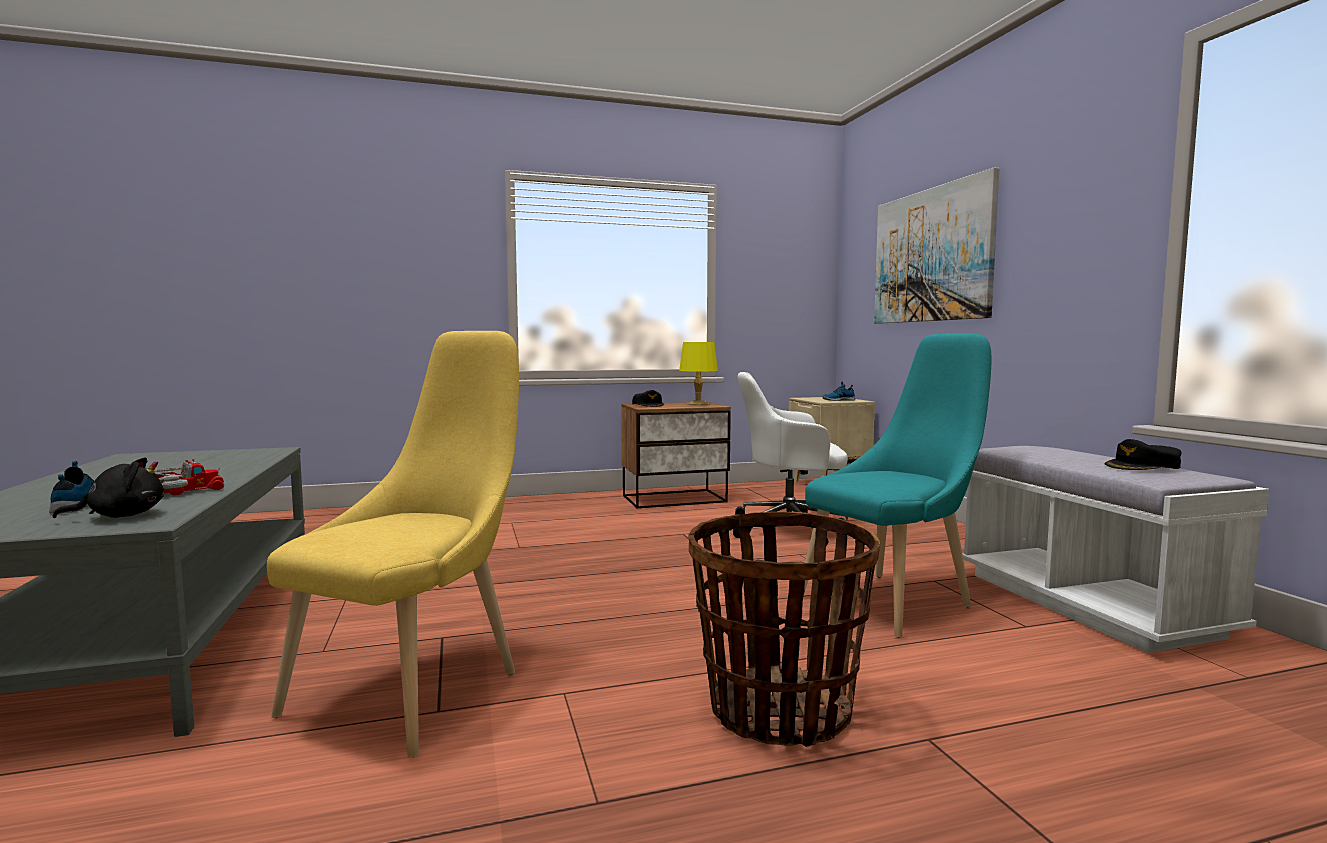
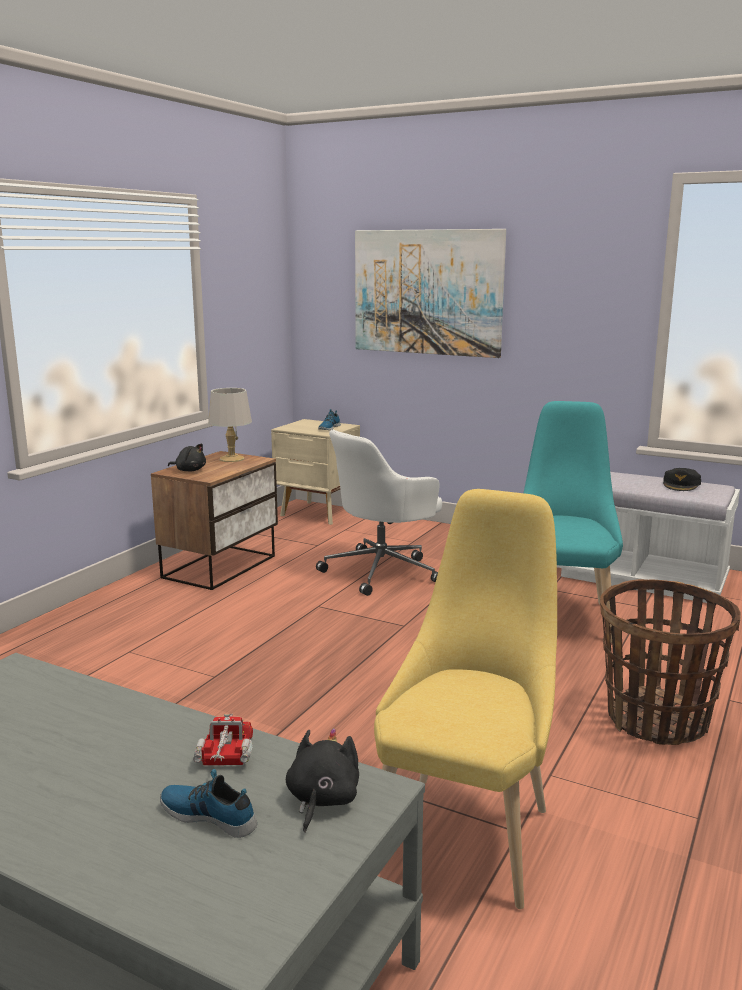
camera: 45 degrees left, 10 degrees up
yellow chair [267,331,519,758] -> yellow chair turned 45 degrees clockwise [374,489,557,909]
black cap [632,390,664,407] -> black plush toy [168,444,206,471]
yellow table lamp [679,342,718,405] -> grey table lamp [208,388,252,462]

